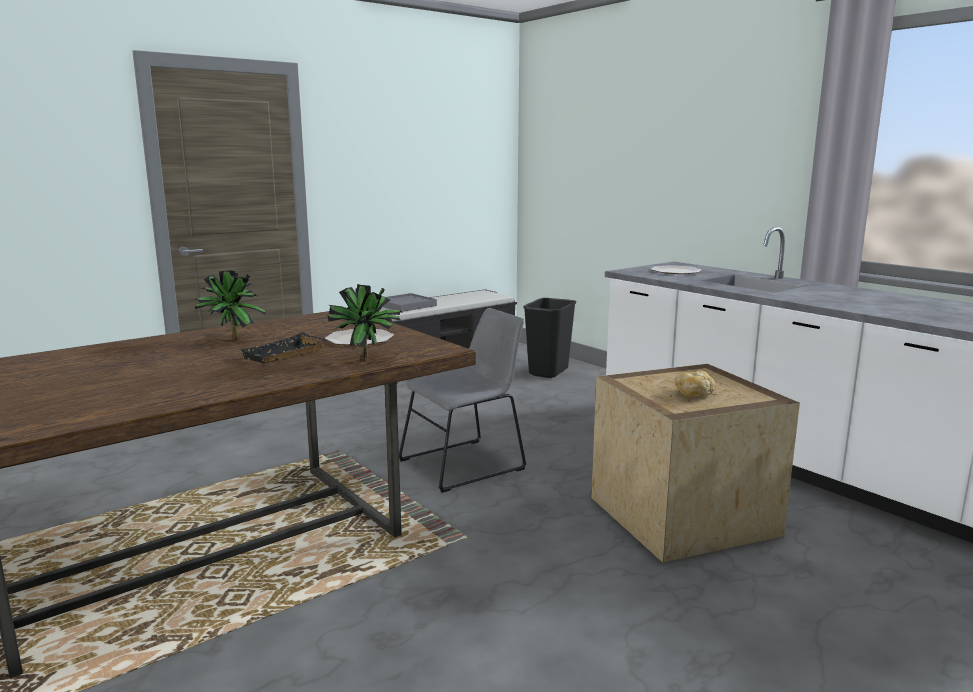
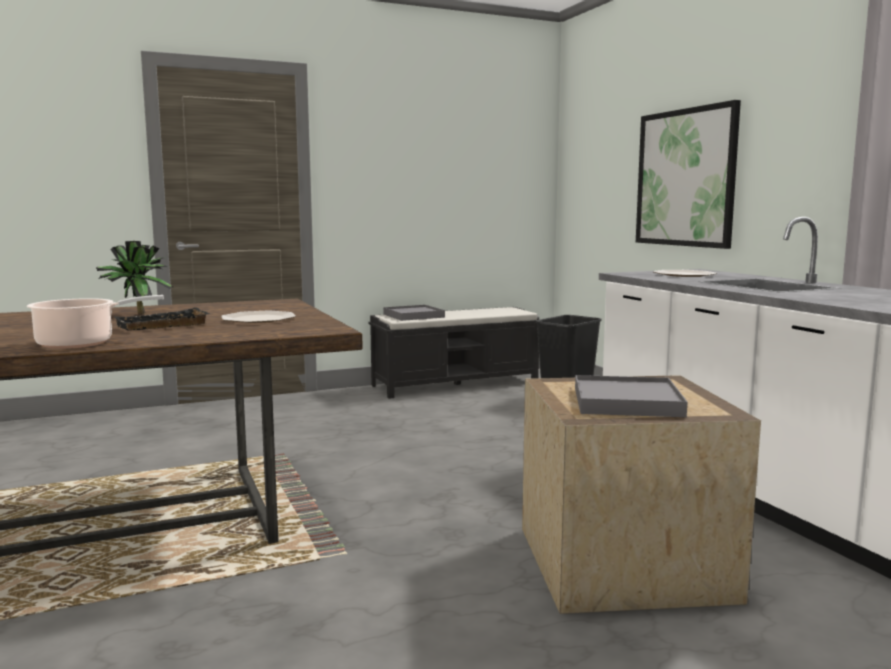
camera: 15 degrees right, 5 degrees down
potted plant [327,284,403,361] -> none
grey chair [399,308,526,493] -> none
bread [675,371,716,397] -> grey tray [575,375,687,417]
none -> cooking pot [27,295,164,349]
none -> picture [636,100,741,249]

